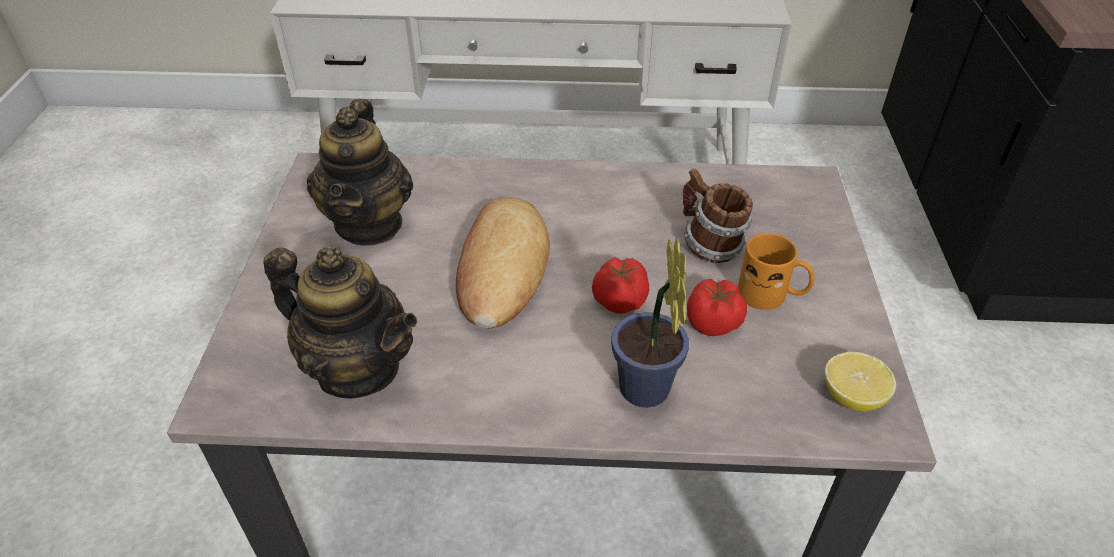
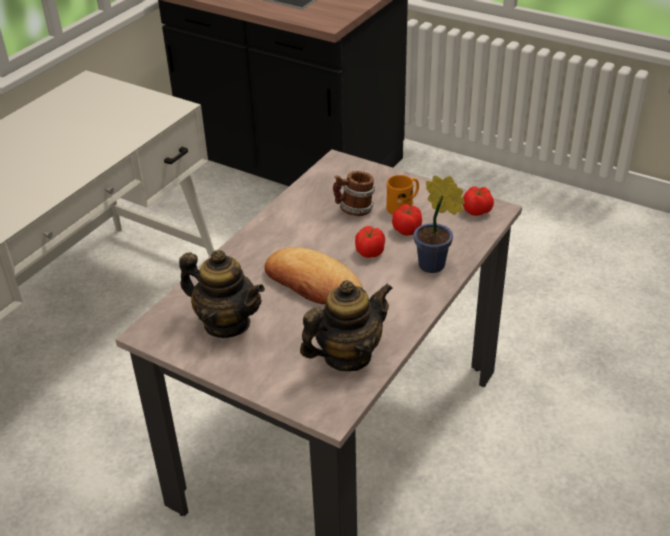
camera: 60 degrees left, 5 degrees down
lemon [825,352,896,412] -> tomato [463,186,494,216]

